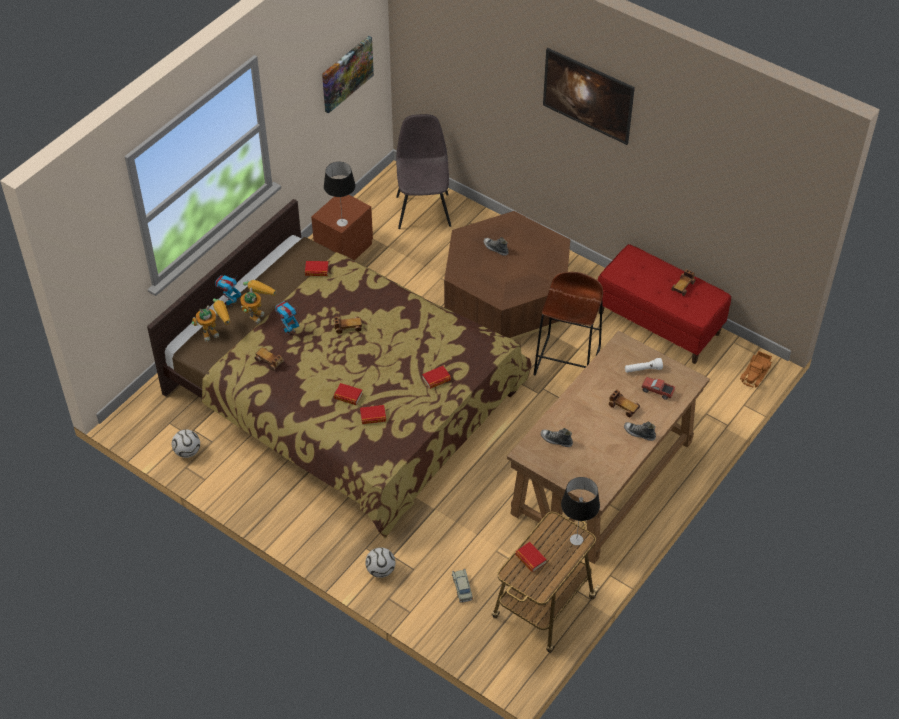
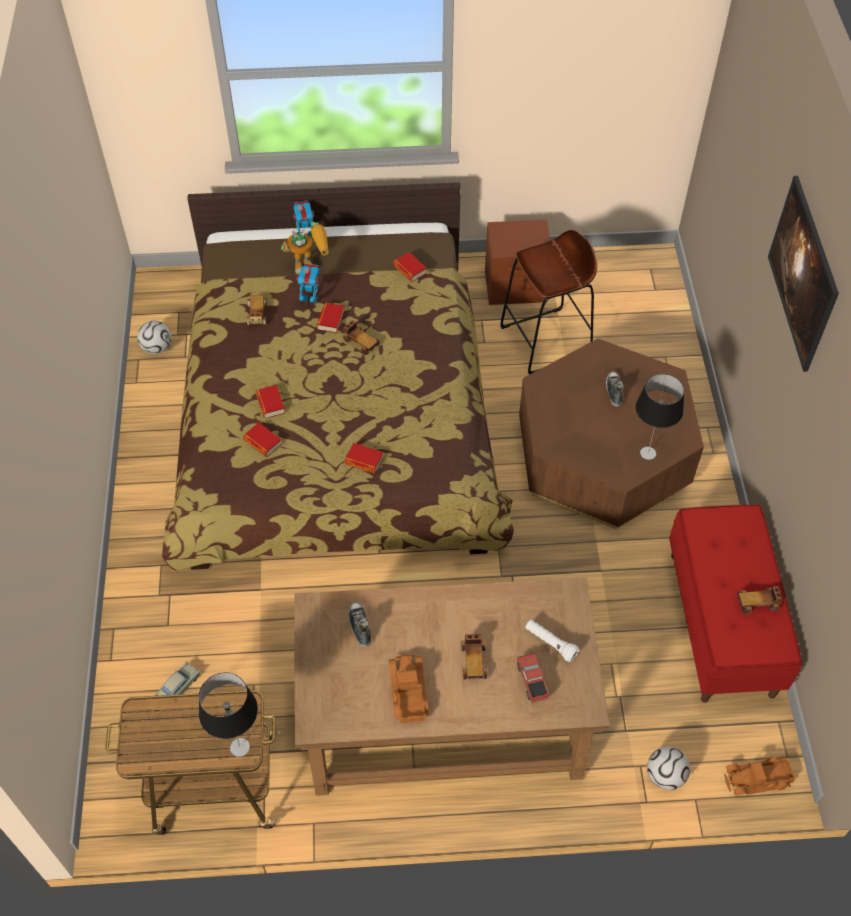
camera: 50 degrees right, 5 degrees up
toy robot [191,299,231,342] -> none
picture [322,36,374,114] -> none
table lamp [324,162,356,226] -> table lamp moved to [636,374,684,460]
football [365,547,395,578] -> football moved to [647,746,690,790]
grey chair [396,114,451,229] -> none
book [515,542,547,572] -> book moved to [317,303,345,333]
brown stool [533,272,603,376] -> brown stool moved to [500,230,597,375]
shoe [624,421,656,441] -> none
none -> toy truck [388,655,429,723]

